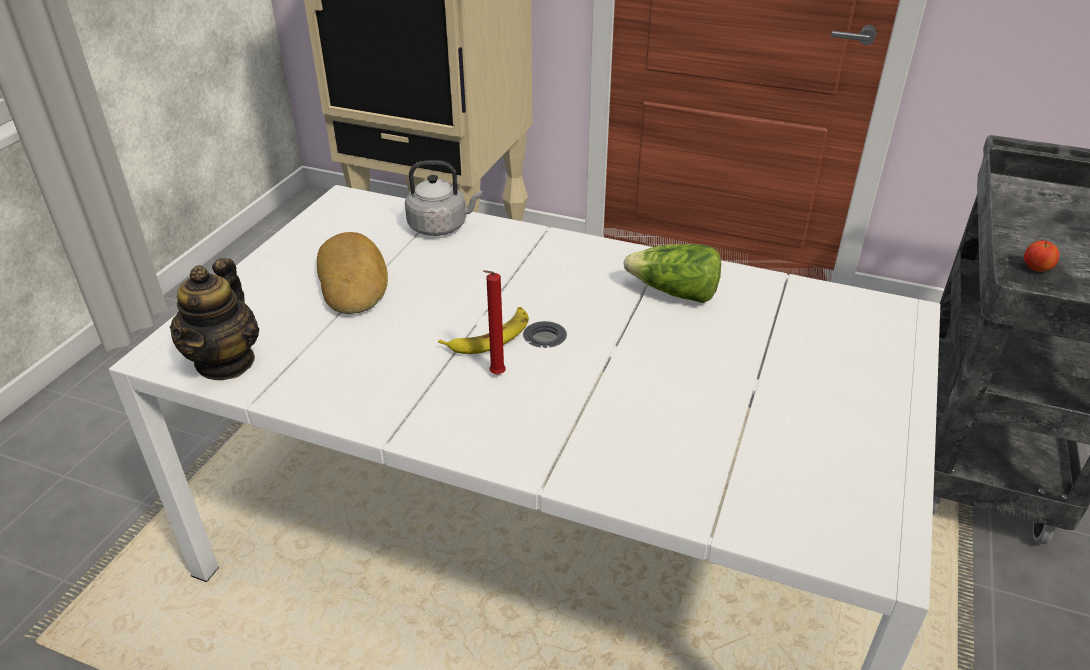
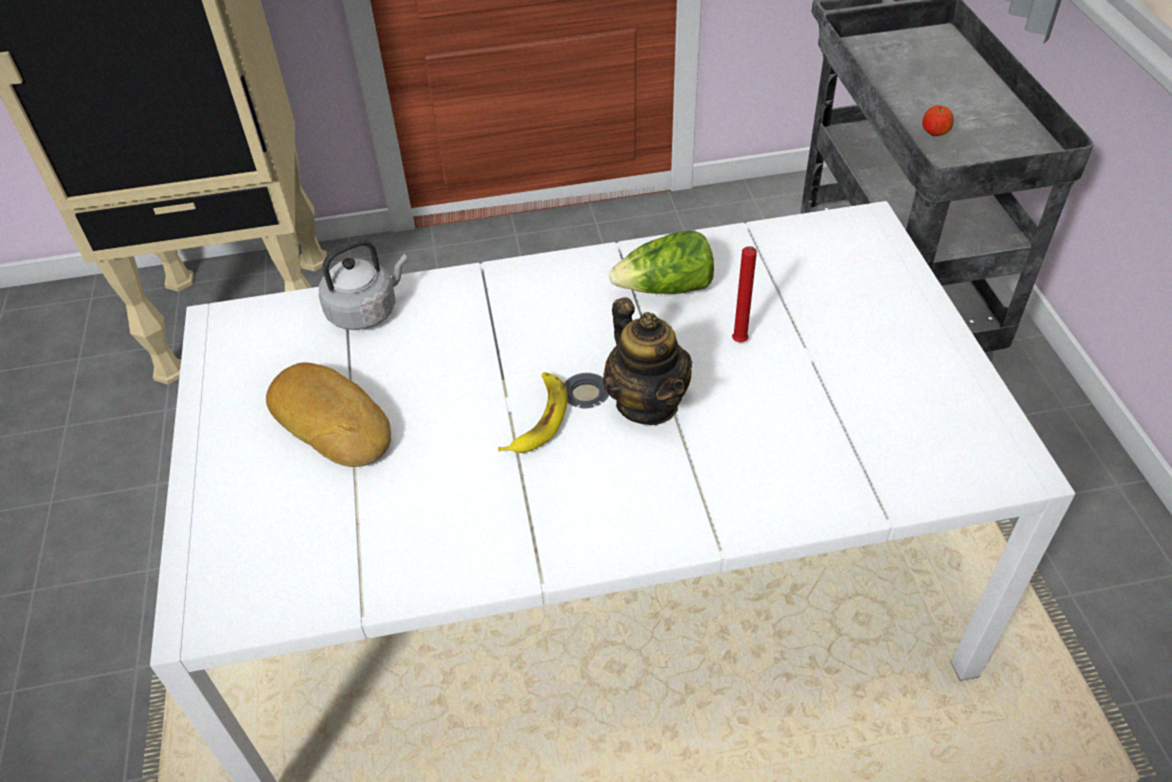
camera: 30 degrees left, 10 degrees up
teapot [170,258,259,380] -> teapot moved to [603,297,692,425]
red candle [483,270,506,374] -> red candle moved to [732,246,757,342]

